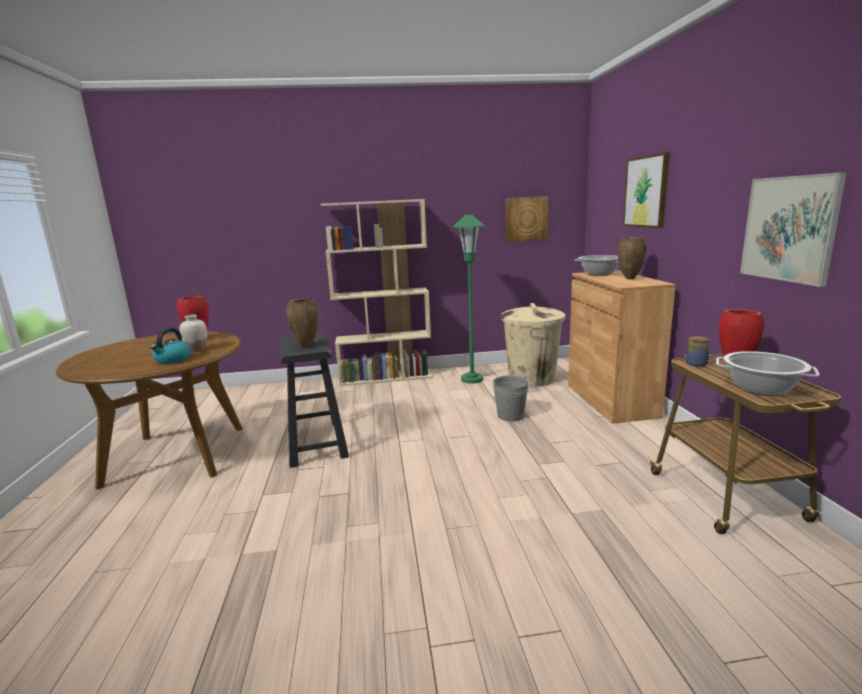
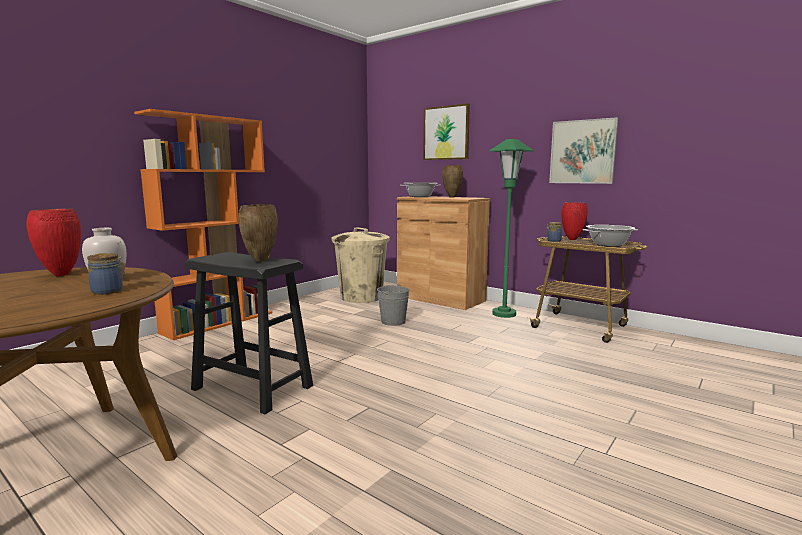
camera: 45 degrees left, 5 degrees down
kettle [150,328,191,364] -> jar [87,253,125,295]
beige bookcase [321,199,433,386] -> orange bookcase [134,109,273,340]
green floor lamp [453,215,485,384] -> green floor lamp moved to [489,139,534,318]
picture [506,196,548,242] -> none

